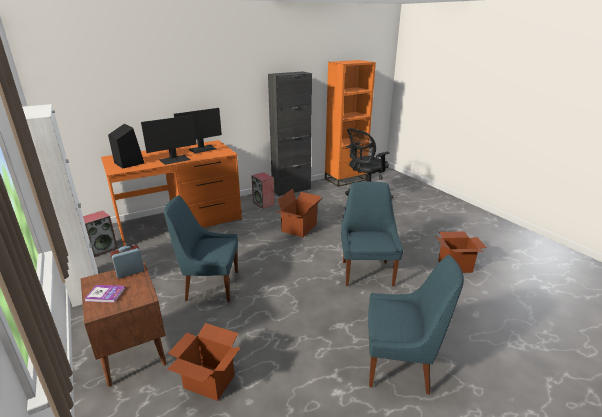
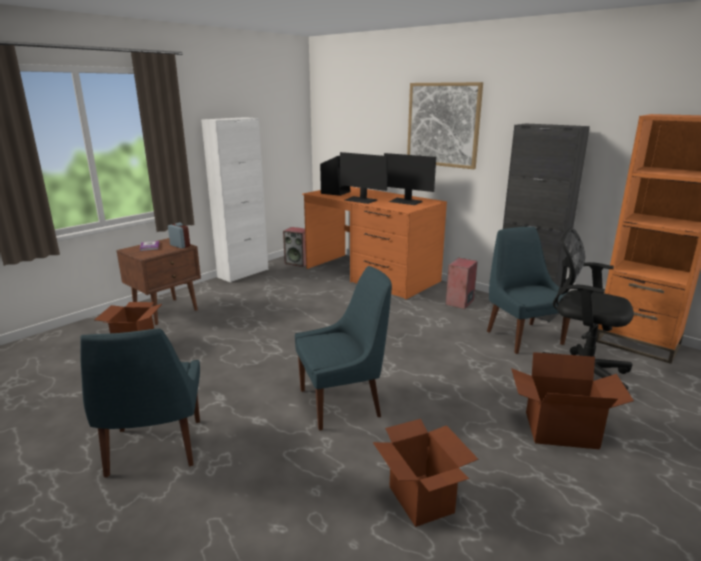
camera: 70 degrees right, 5 degrees down
blue chair [164,195,238,302] -> blue chair moved to [487,227,570,354]
cardboard box [277,189,323,237] -> cardboard box moved to [511,352,634,449]
none -> picture [407,82,483,169]

